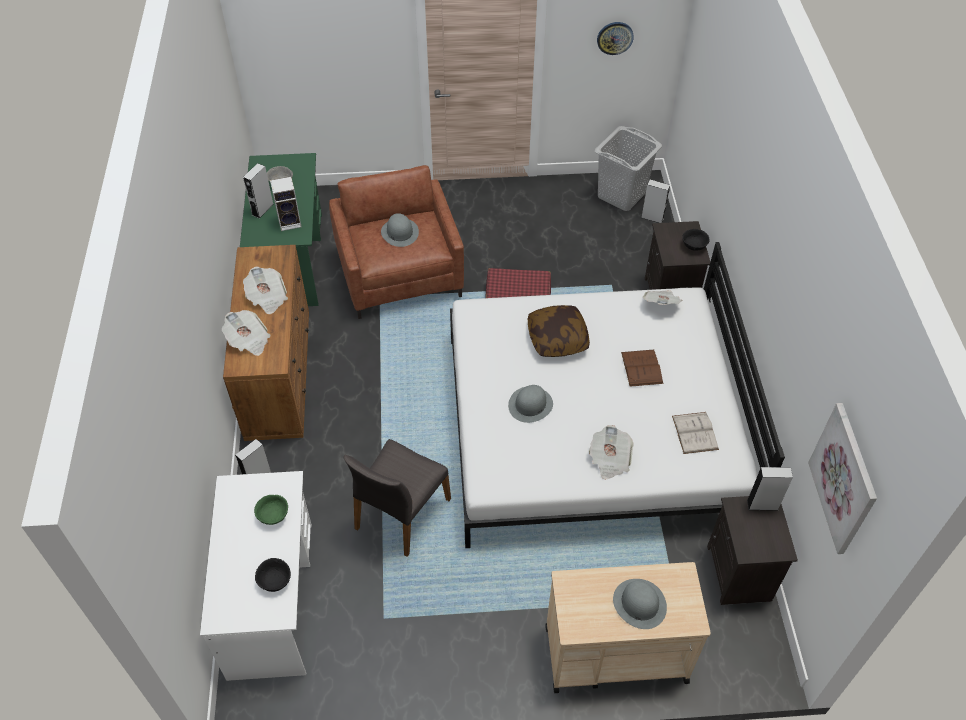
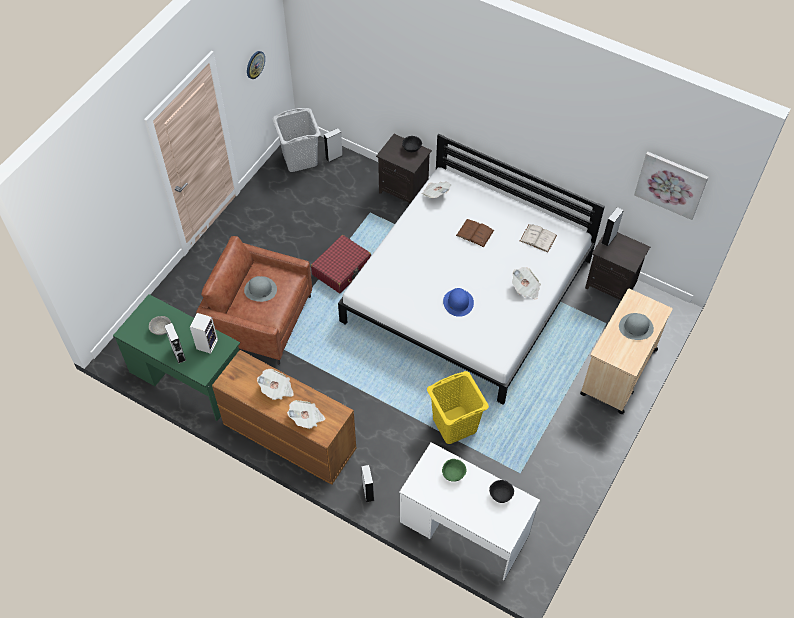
camera: 55 degrees left, 5 degrees up
grey chair [344,439,451,557] -> yellow laundry basket [427,371,489,444]
grey hat [508,385,553,423] -> blue hat [443,288,474,317]
pillow [528,305,590,357] -> none

